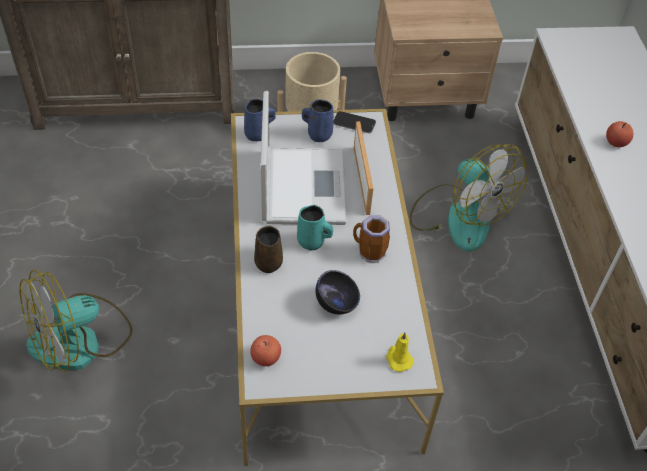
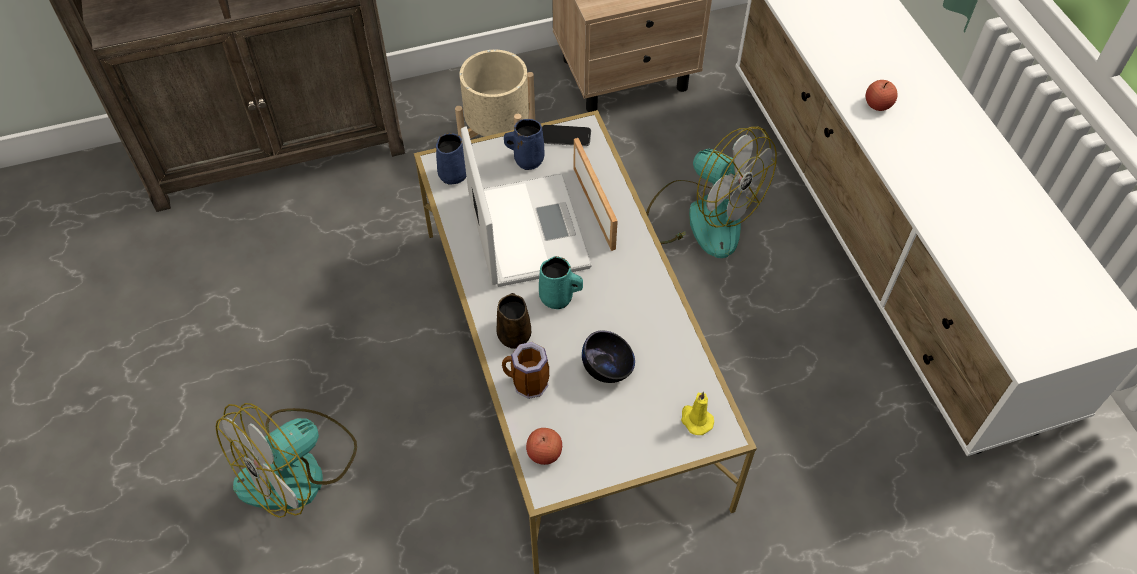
camera: 10 degrees left, 5 degrees up
mug [353,215,390,263] -> mug moved to [502,342,549,399]

